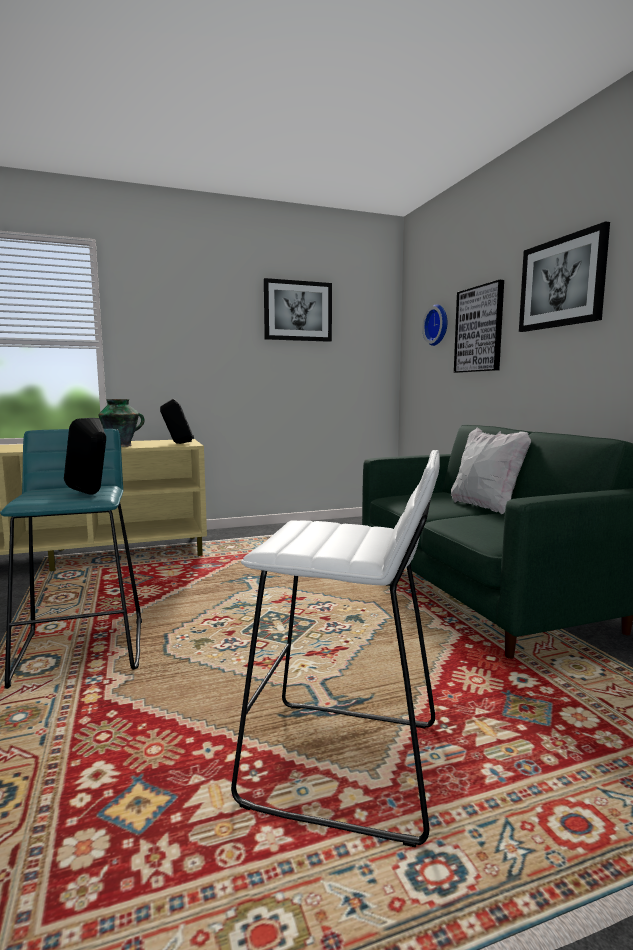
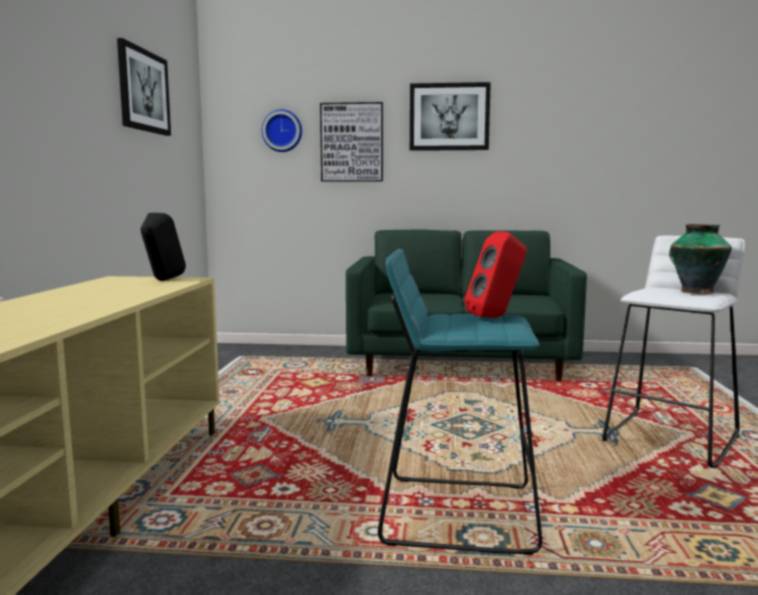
camera: 65 degrees left, 0 degrees up
black speaker [64,418,106,495] -> red speaker [464,232,527,318]
vase [98,399,145,447] -> vase moved to [669,224,732,294]
white pillow [451,428,531,514] -> none

